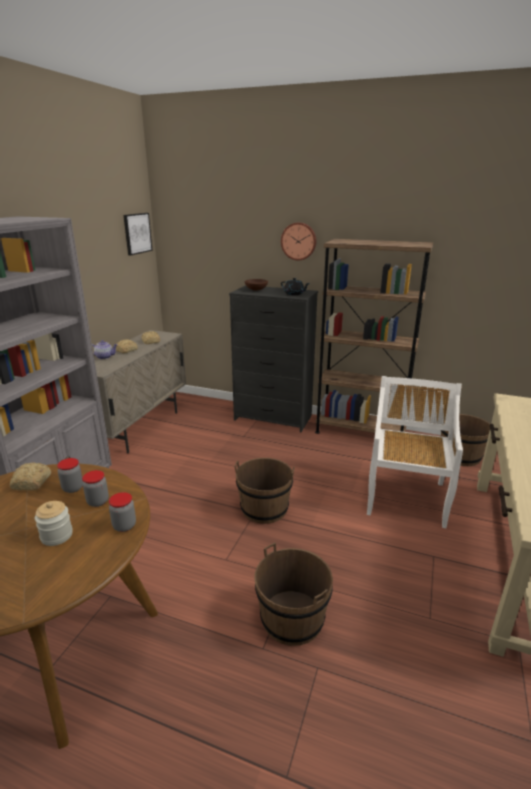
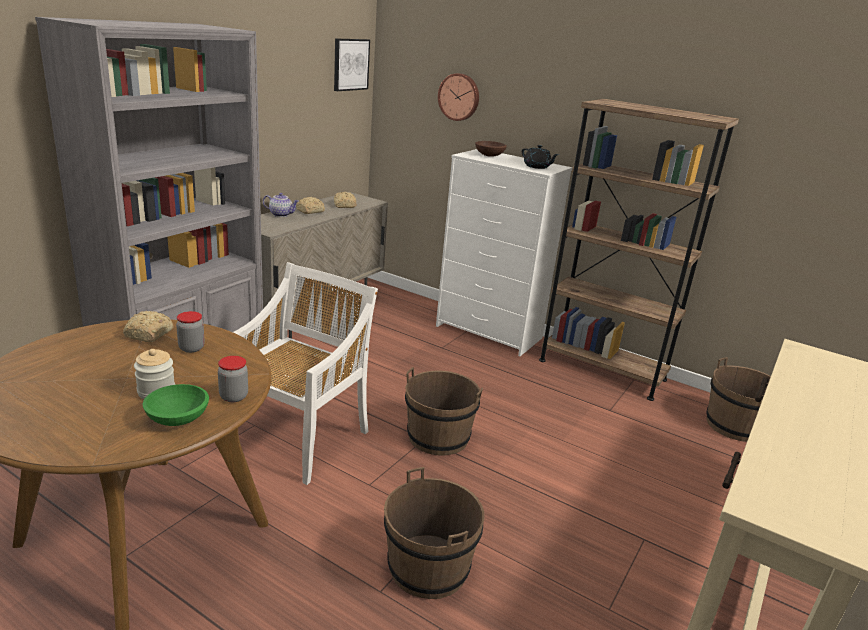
camera: 10 degrees right, 0 degrees up
jar [82,470,109,507] -> none
black dresser [229,285,318,432] -> white dresser [436,149,573,356]
wall clock [281,222,317,260] -> wall clock moved to [438,73,479,121]
white chair [367,376,463,528] -> white chair moved to [233,262,378,485]
none -> green bowl [143,384,209,426]

